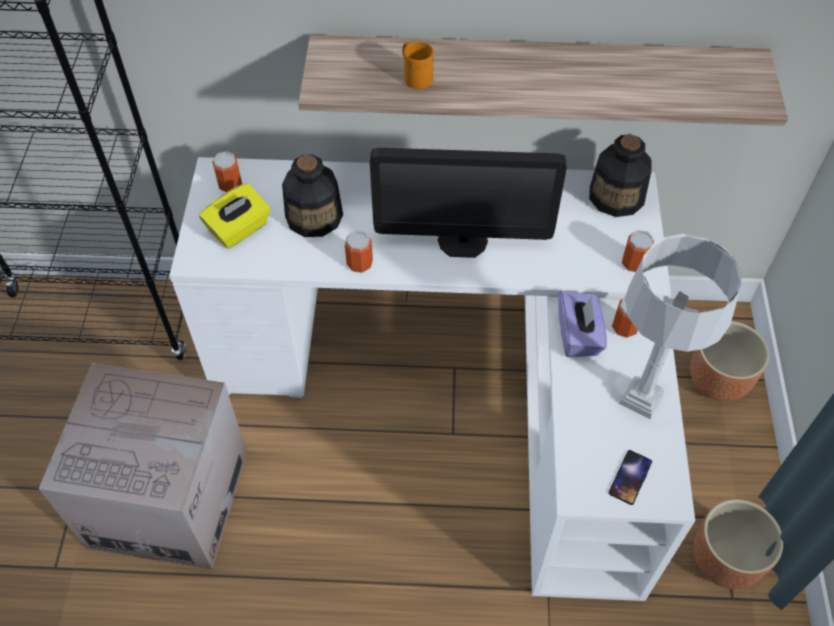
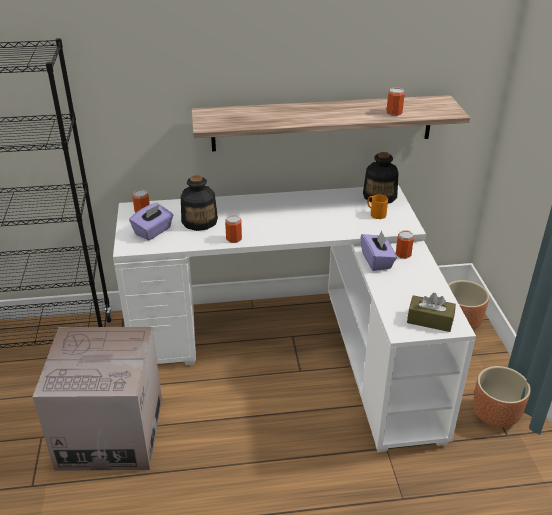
camera: 10 degrees left, 20 degrees down
yellow tissue box [199,183,271,248] -> purple tissue box [129,203,173,241]
monitor [370,148,567,258] -> none
orange mug [402,42,434,89] -> orange mug moved to [367,194,388,219]
phone [609,450,652,505] -> brown tissue box [407,293,456,332]
grey table lamp [619,234,741,419] -> none
can [622,230,654,272] -> can moved to [387,87,405,116]

